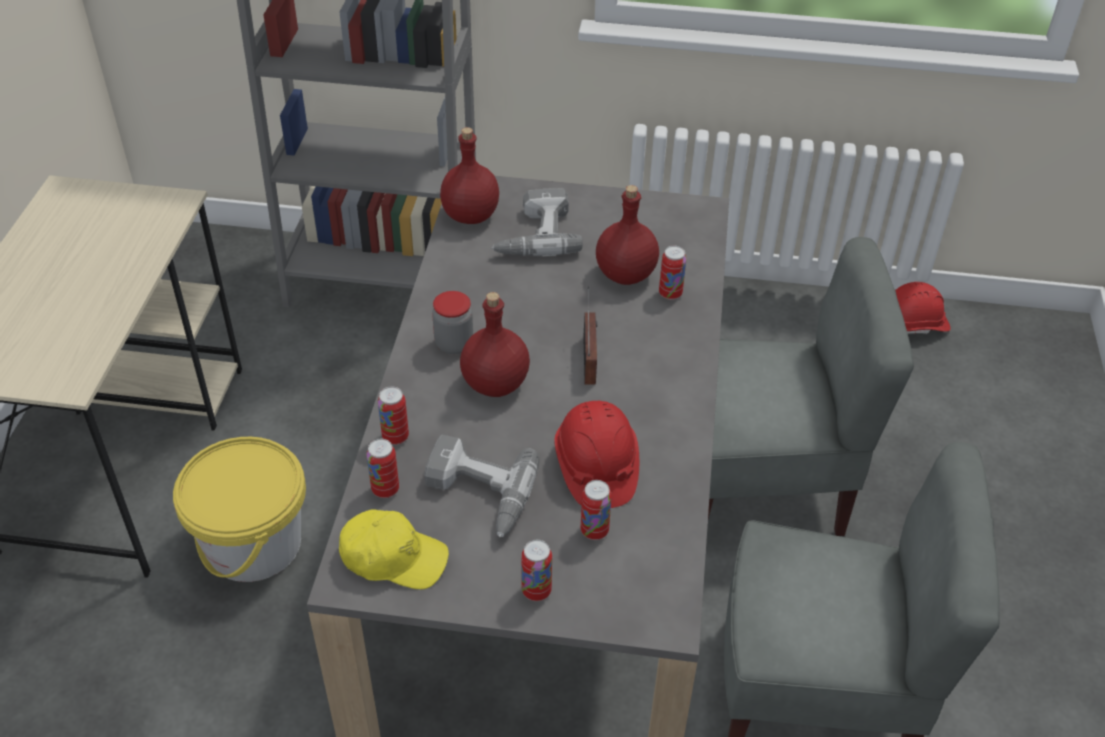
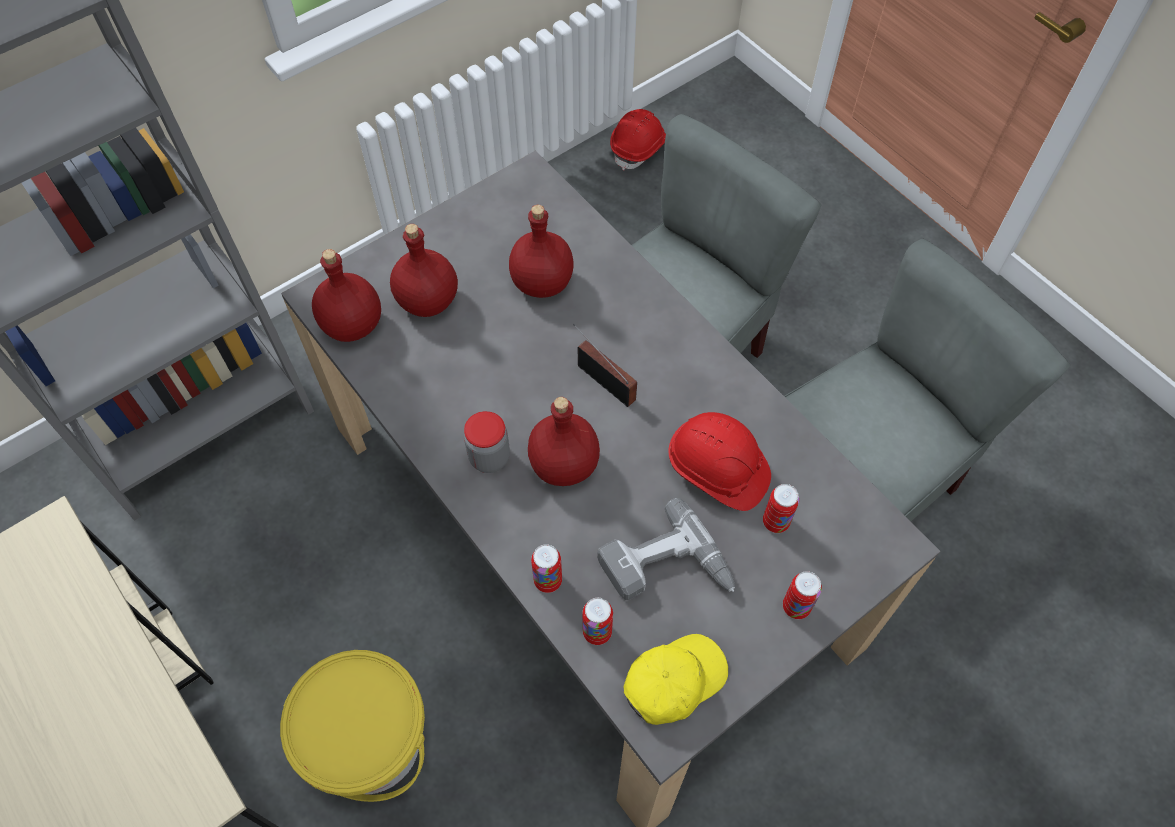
camera: 45 degrees left, 15 degrees up
power drill [491,188,583,257] -> red bottle [390,224,458,317]
can [659,246,687,300] -> none

